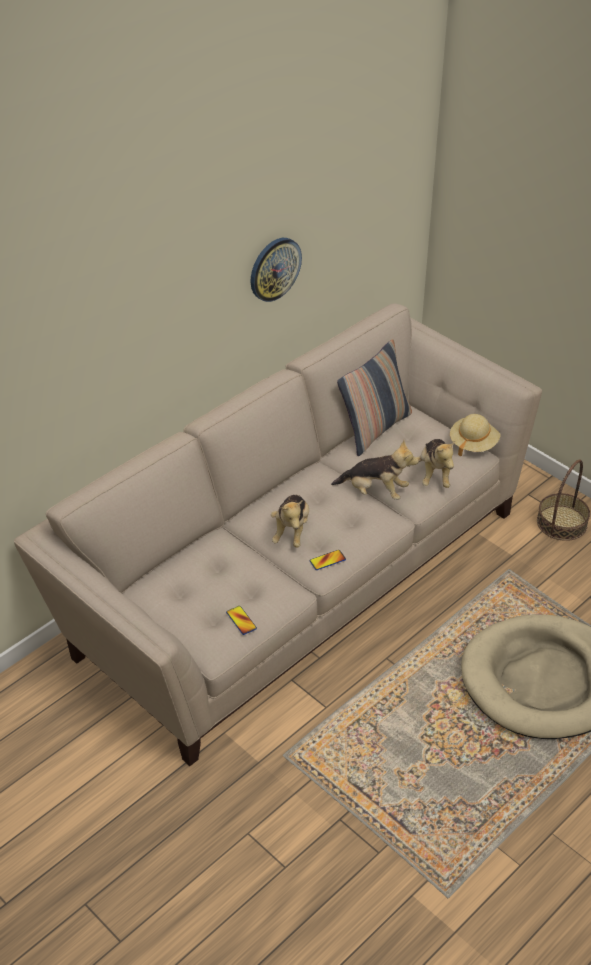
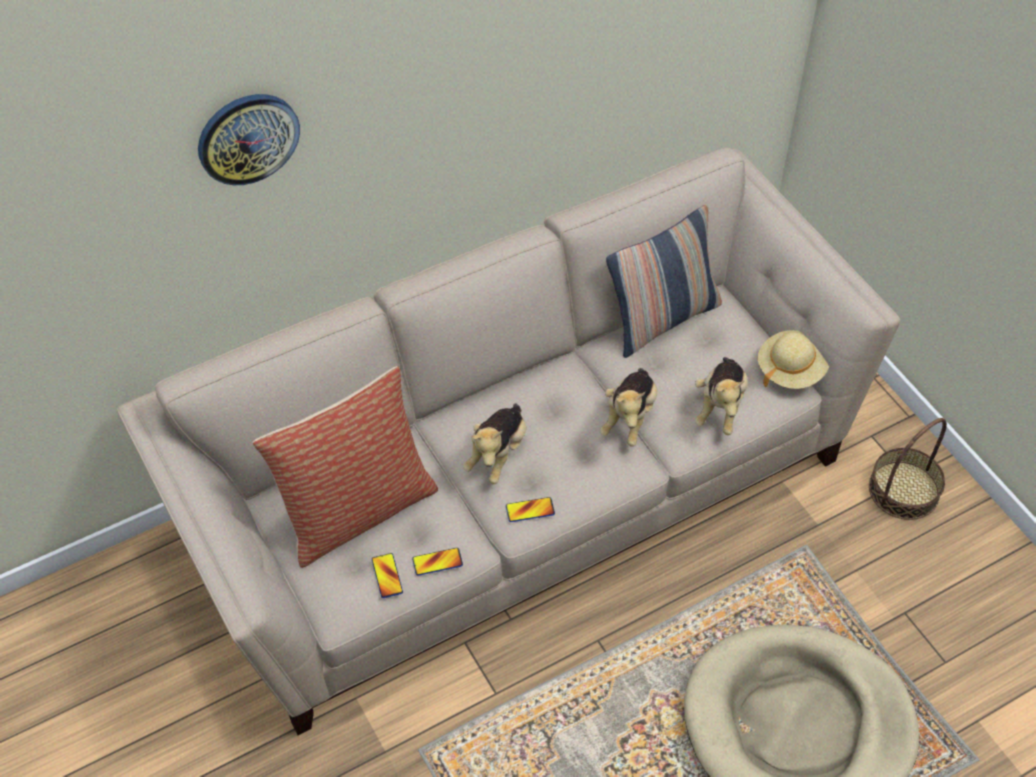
camera: 15 degrees right, 10 degrees up
wall clock [251,238,302,302] -> wall clock moved to [198,94,300,185]
plush toy [331,440,418,500] -> plush toy turned 75 degrees clockwise [600,368,657,446]
none -> pillow [253,366,438,568]
none -> phone [412,548,463,576]

